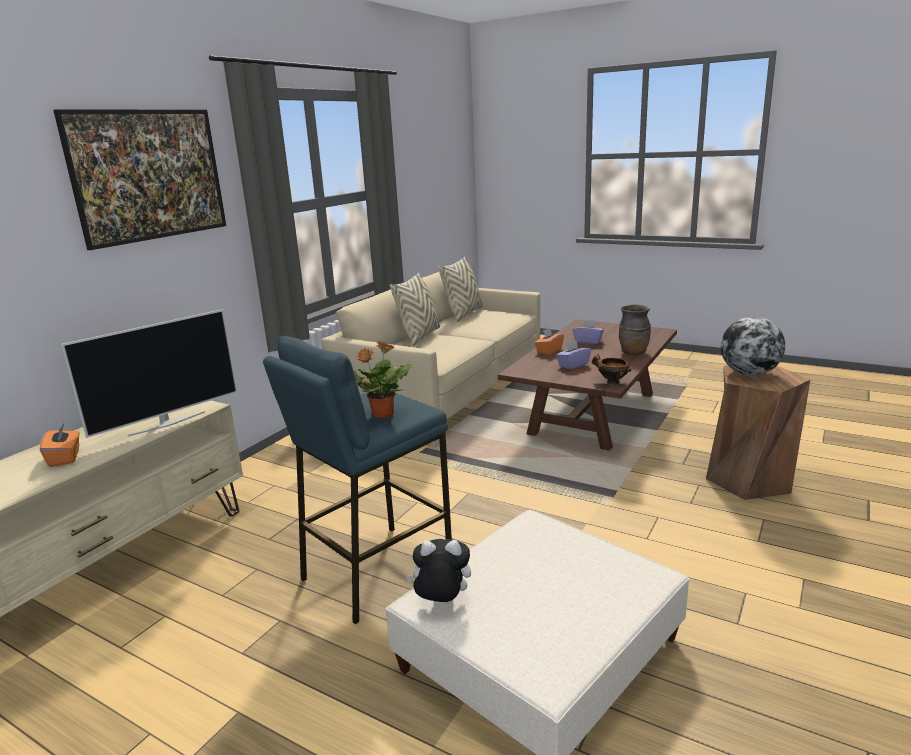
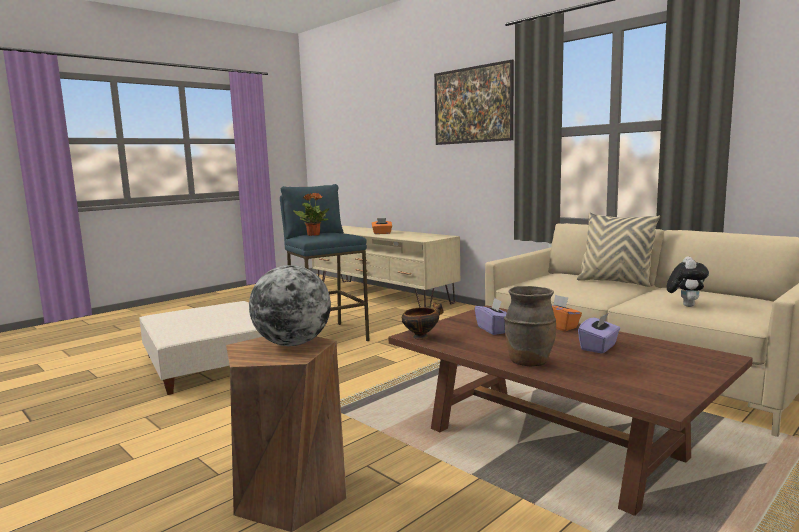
camera: 105 degrees right, 10 degrees down
television [61,309,238,438] -> none
plush toy [406,539,471,603] -> plush toy moved to [667,257,709,307]
beige pillow [438,257,483,322] -> none

